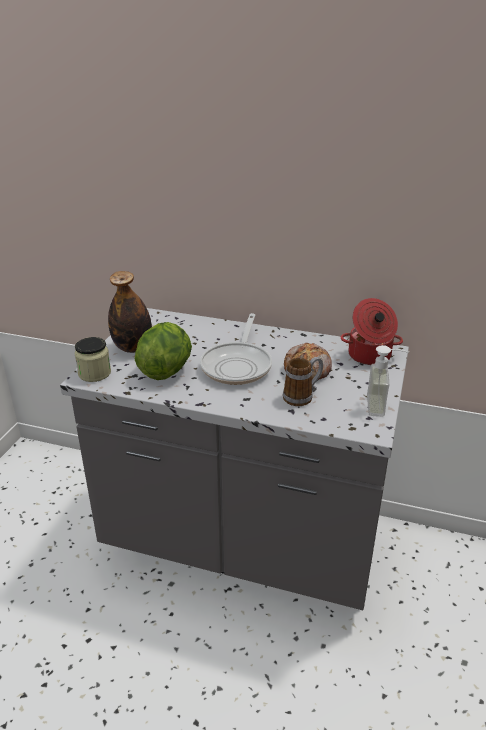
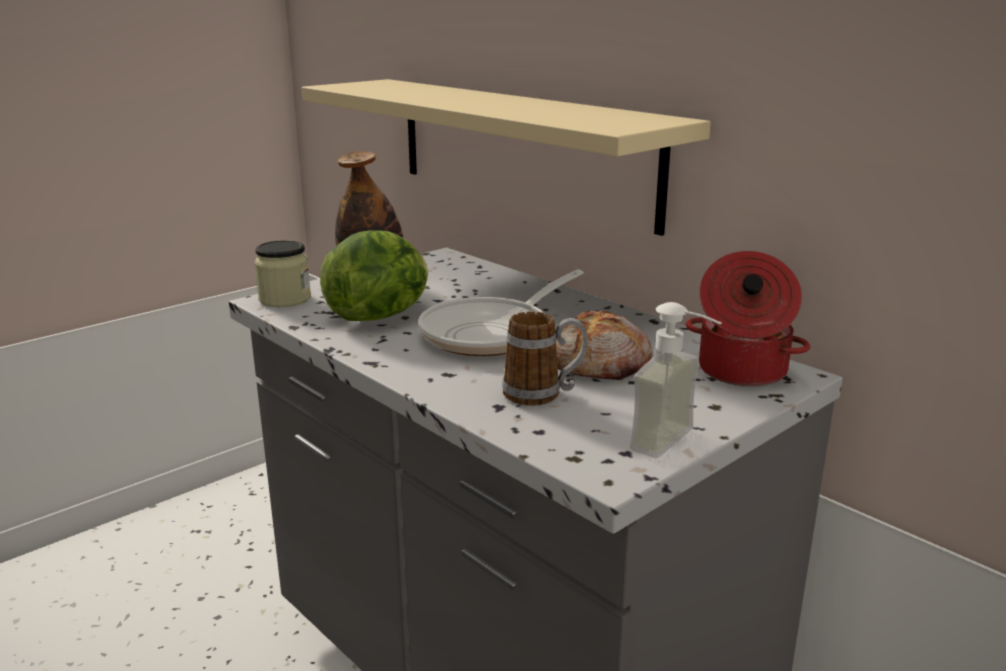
camera: 30 degrees right, 10 degrees down
none -> beige shelf [302,79,711,236]

